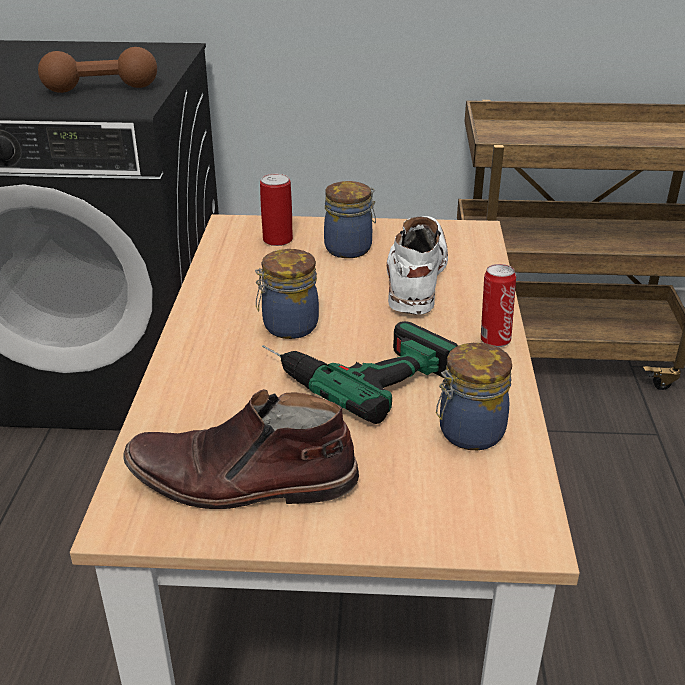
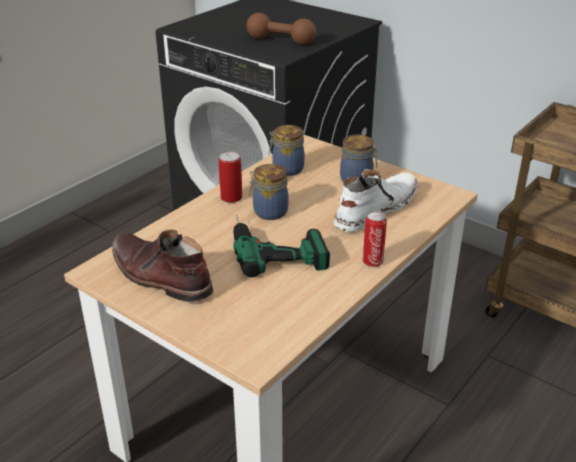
camera: 35 degrees right, 0 degrees up
can [260,174,293,246] -> can moved to [219,152,242,203]
jar [436,343,512,450] -> jar moved to [269,125,305,176]

